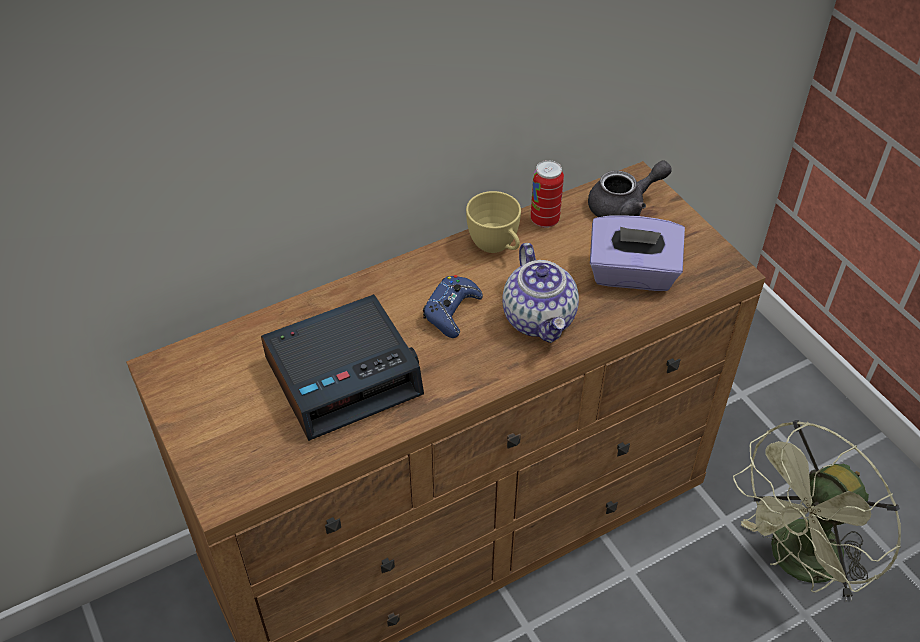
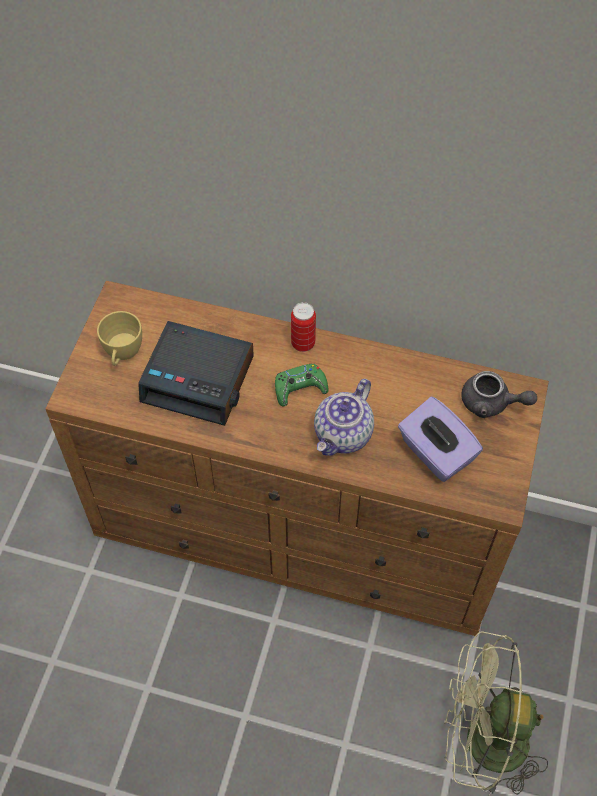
camera: 45 degrees right, 10 degrees up
blue game controller [423,275,483,338] -> green game controller [275,364,329,406]
yellow cup [466,191,521,253] -> yellow cup moved to [97,311,142,366]
can [531,160,564,228] -> can moved to [291,302,316,352]

